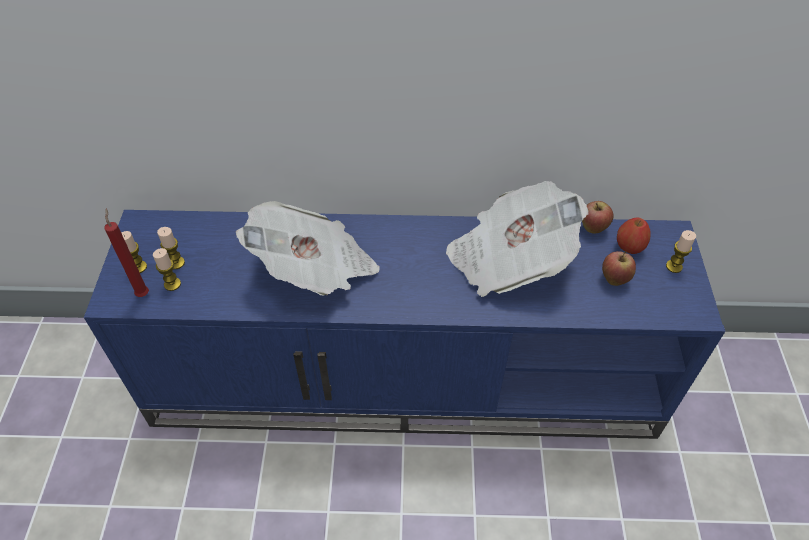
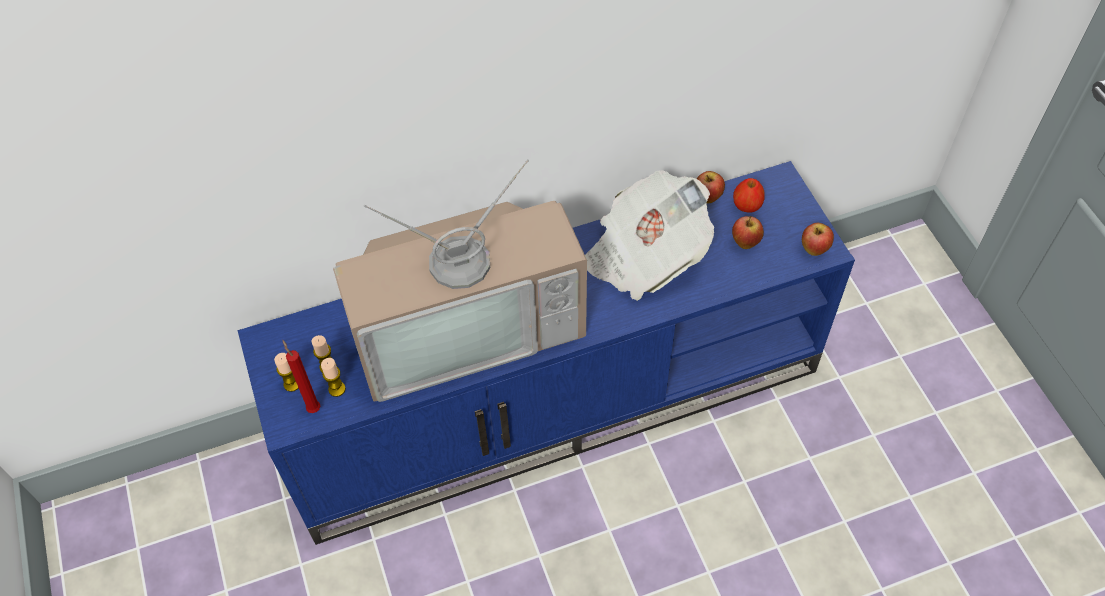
camera: 20 degrees left, 5 degrees up
newspaper [236,201,380,296] -> television [333,159,587,402]
candle [666,230,696,273] -> none
none -> apple [802,223,834,256]

